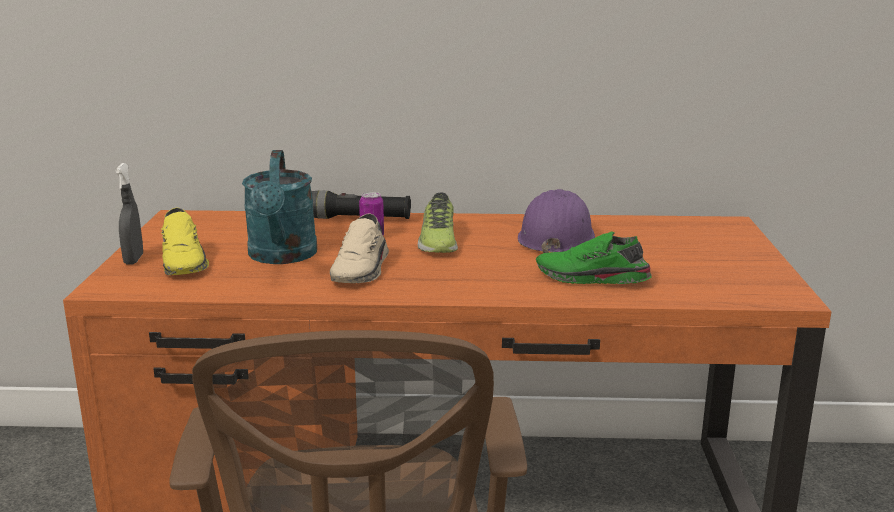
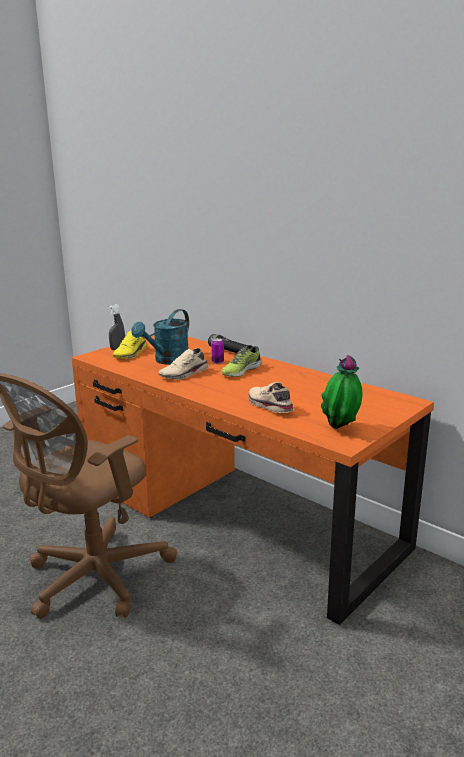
camera: 40 degrees right, 0 degrees up
purple hard hat [518,189,595,253] -> none
green shoe [536,231,652,284] -> beige shoe [249,382,293,413]
none -> potted plant [321,355,362,429]

